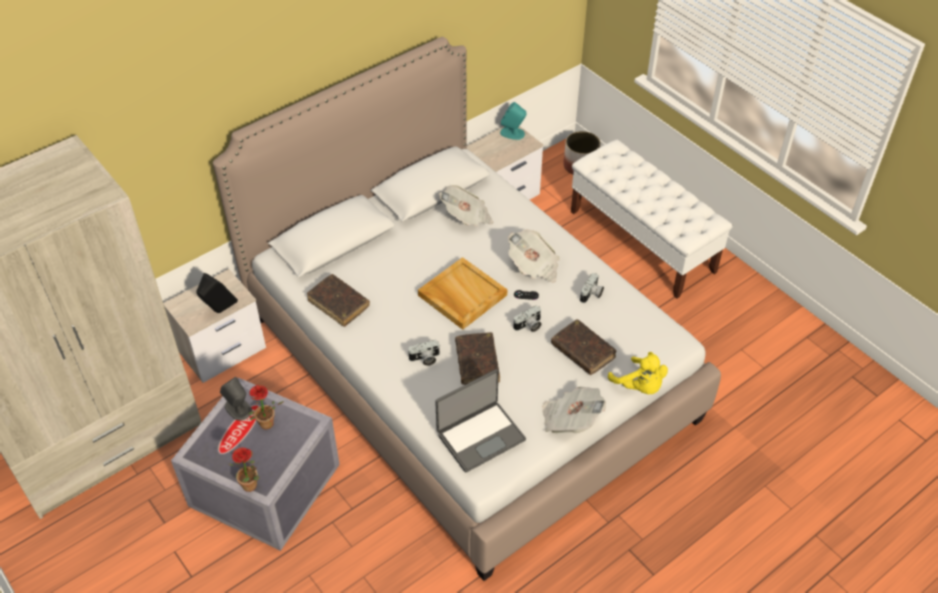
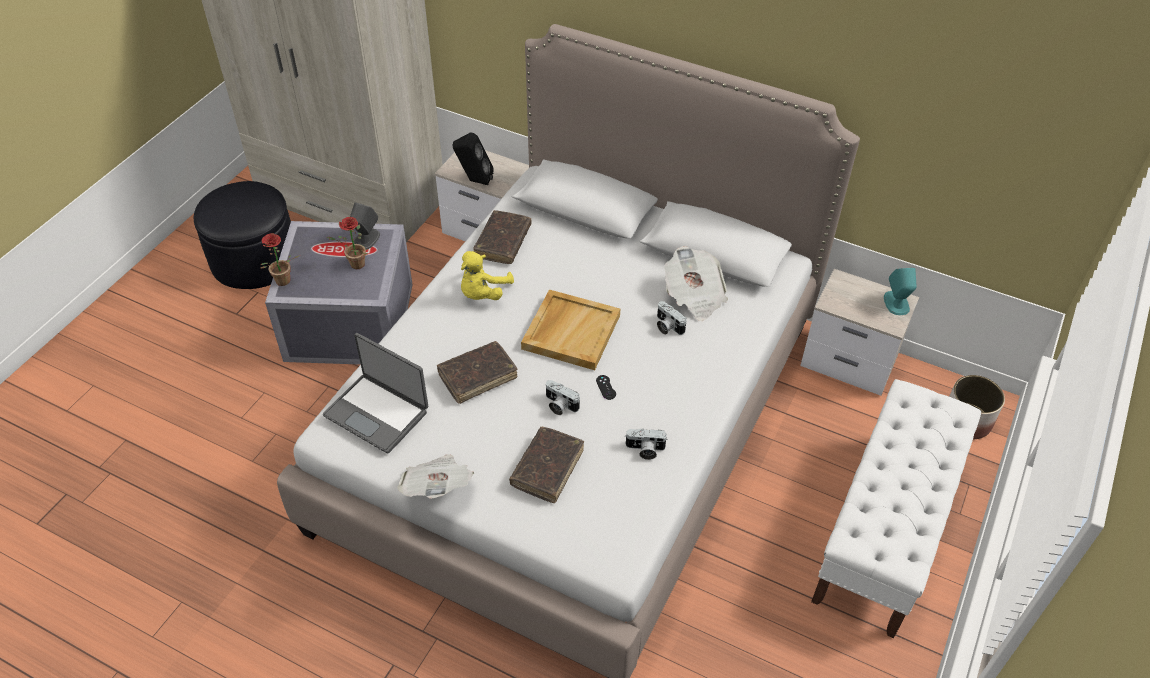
camera: 65 degrees right, 0 degrees up
camera [408,340,440,366] -> camera moved to [657,301,687,335]
newspaper [508,230,560,283] -> none
yellow plush toy [608,352,668,394] -> yellow plush toy moved to [461,251,514,300]
none -> black ottoman [194,181,291,289]

